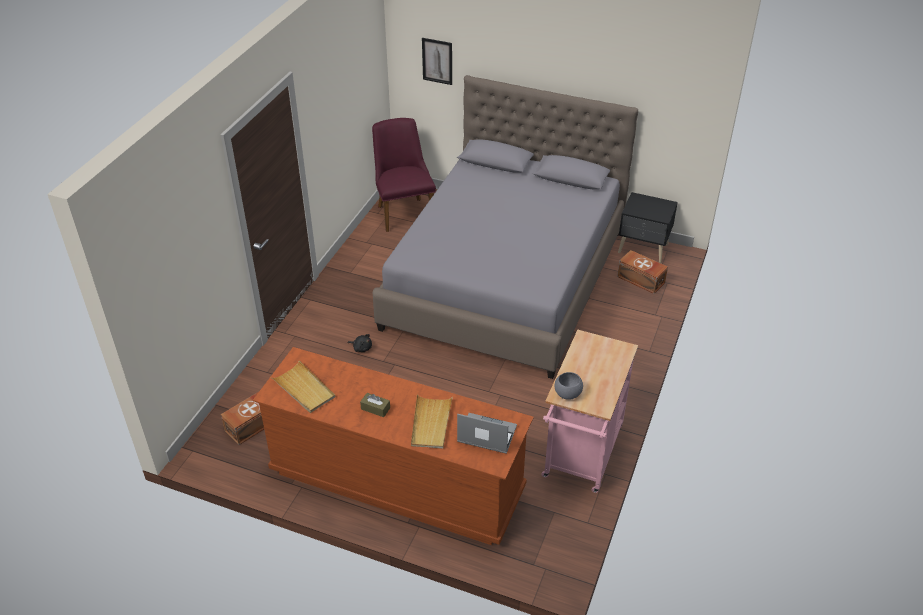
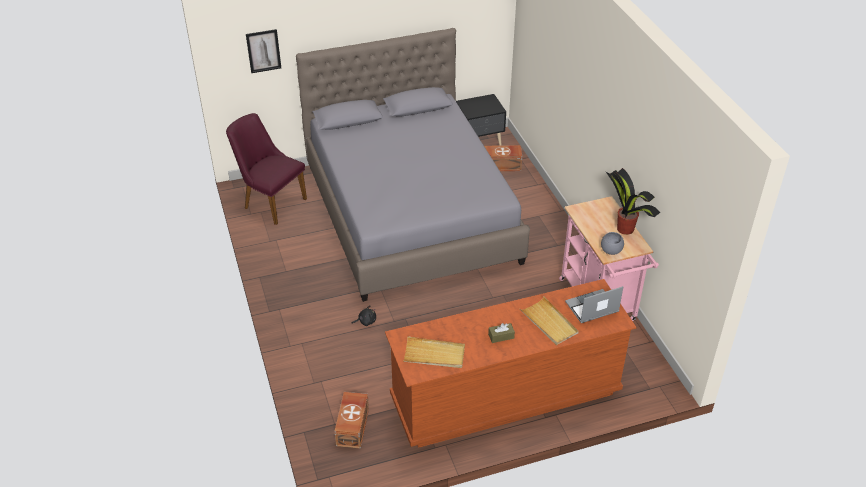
camera: 40 degrees left, 0 degrees up
none -> potted plant [605,168,660,235]

